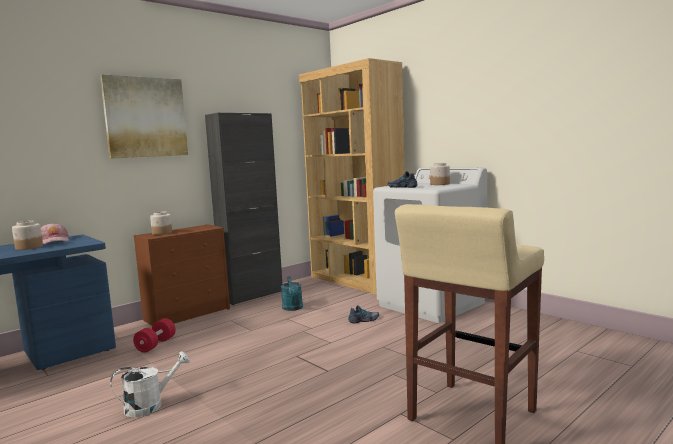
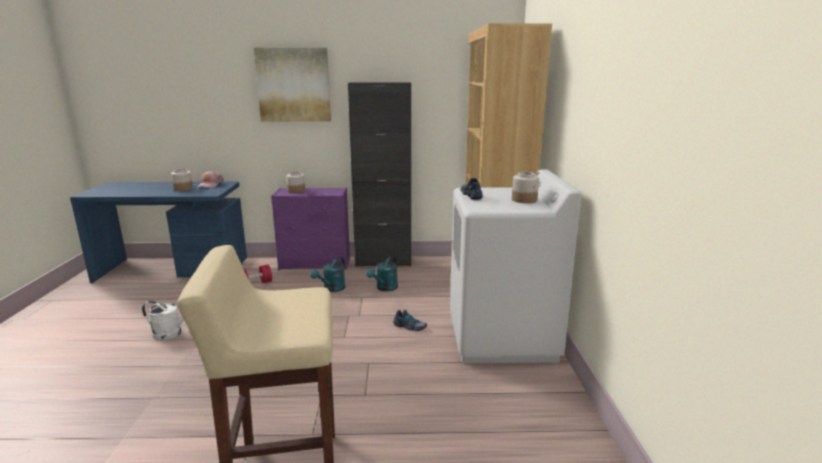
camera: 40 degrees right, 10 degrees up
brown dresser [134,224,230,326] -> purple dresser [271,187,350,270]
none -> turquoise watering can [310,257,346,292]

